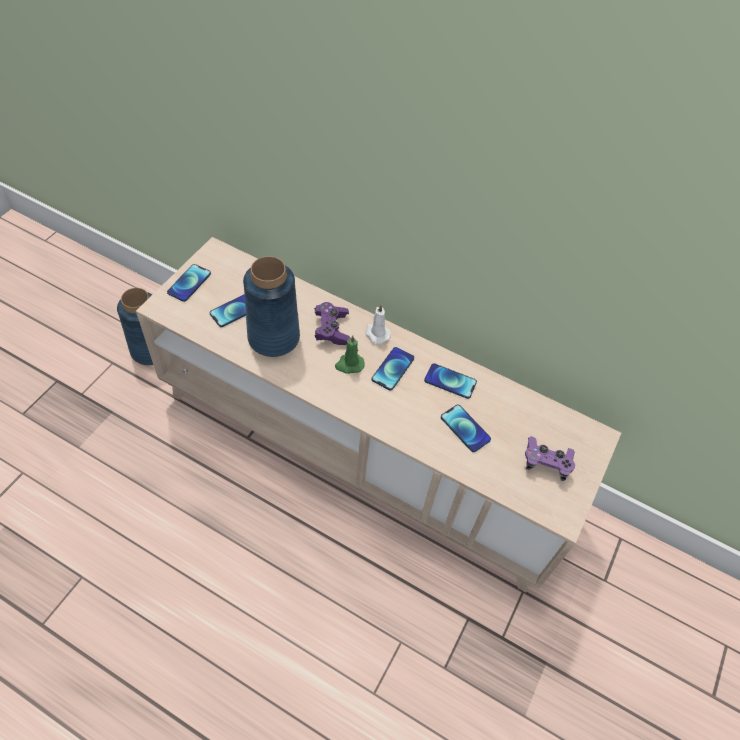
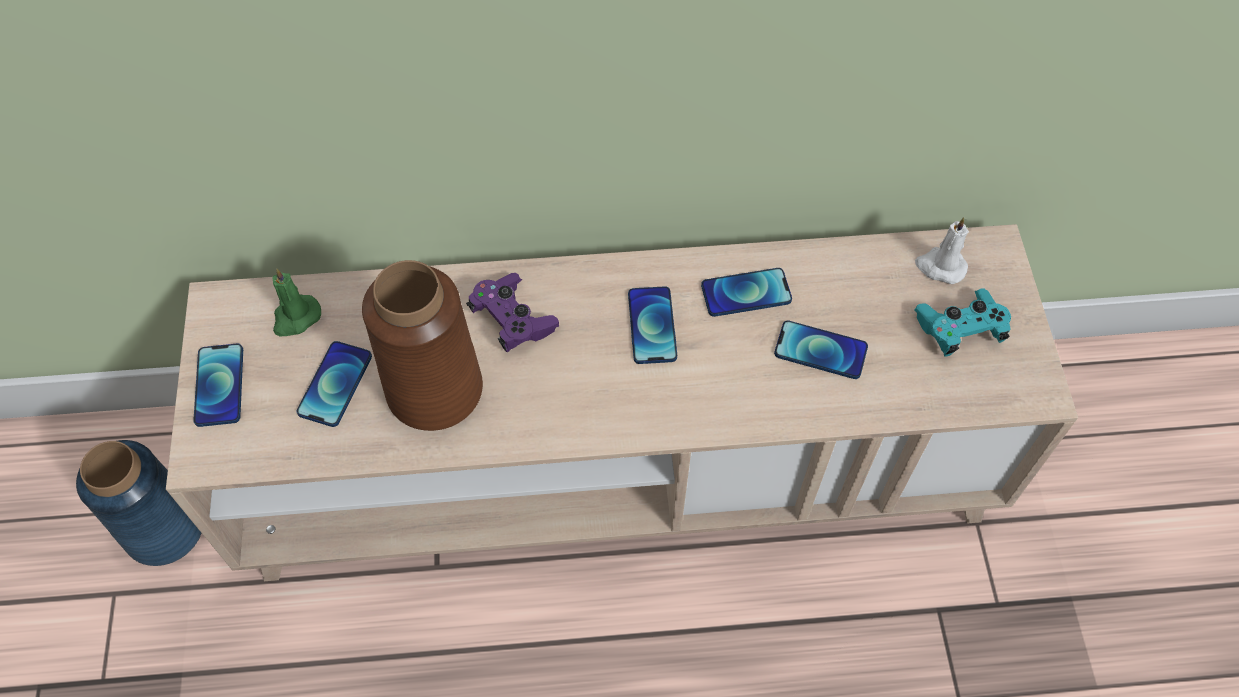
camera: 30 degrees left, 5 degrees up
blue vase [243,256,300,357] -> brown vase [362,260,483,431]
green candle [335,335,365,374] -> green candle moved to [273,268,321,336]
white candle [365,305,391,344] -> white candle moved to [915,217,969,284]
purple game controller [525,436,575,481] -> turquoise game controller [914,289,1011,357]

